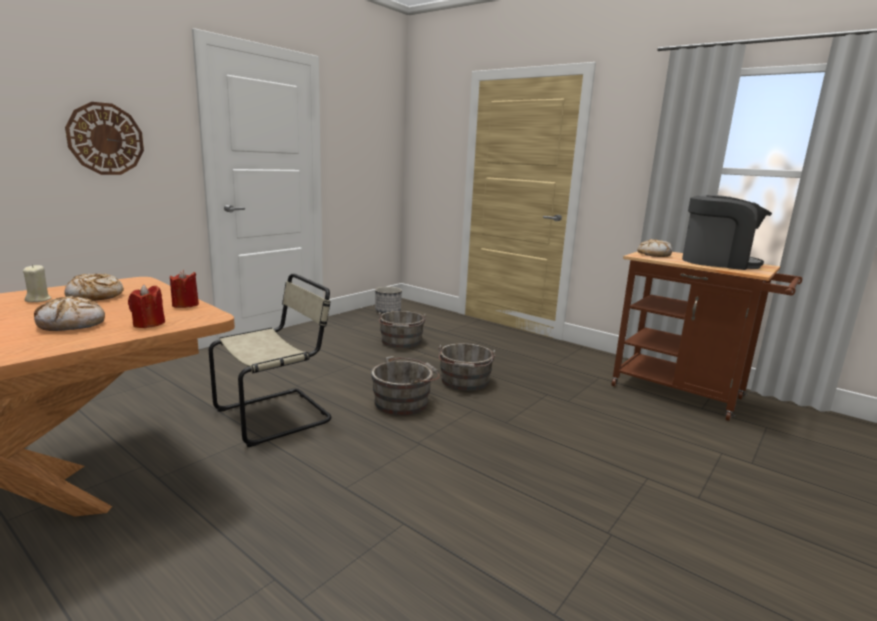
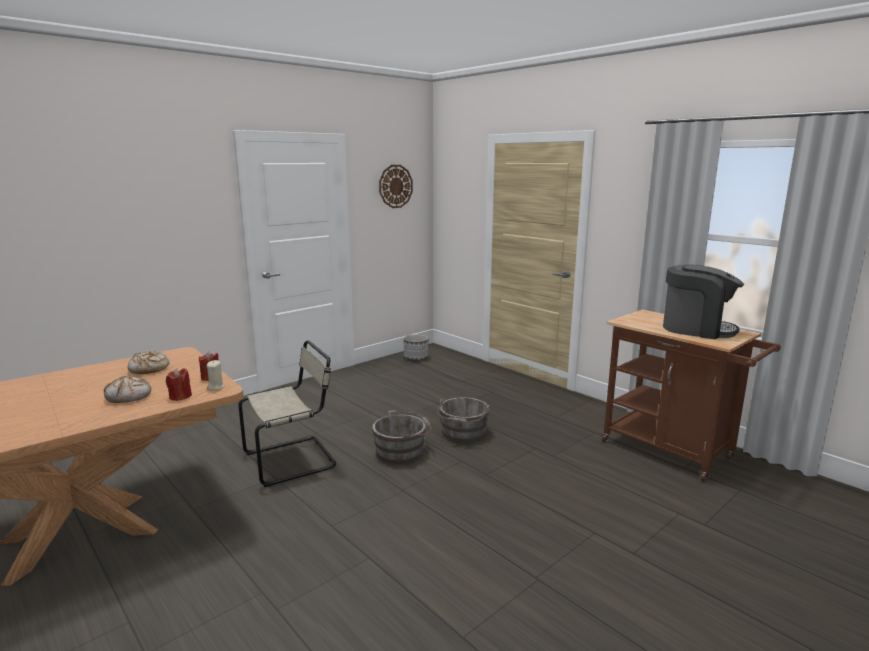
camera: 10 degrees right, 0 degrees up
beige candle [23,264,51,302] -> beige candle moved to [207,360,225,390]
wall clock [65,102,144,175] -> wall clock moved to [379,165,413,208]
grey bucket [378,311,426,348] -> none
bread [637,239,672,257] -> none

